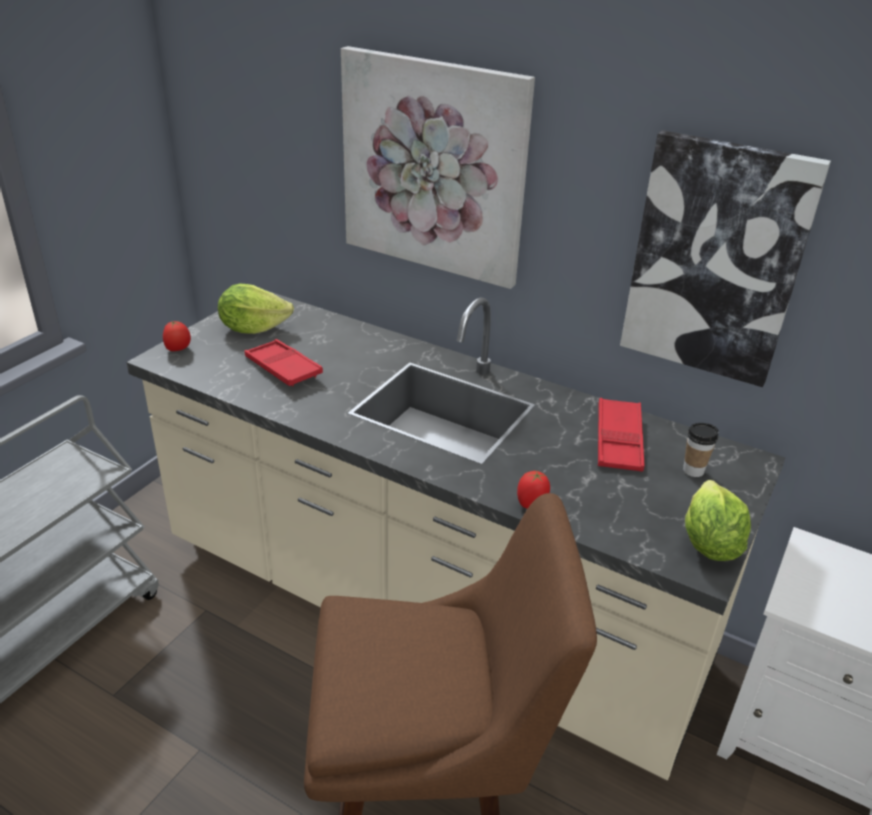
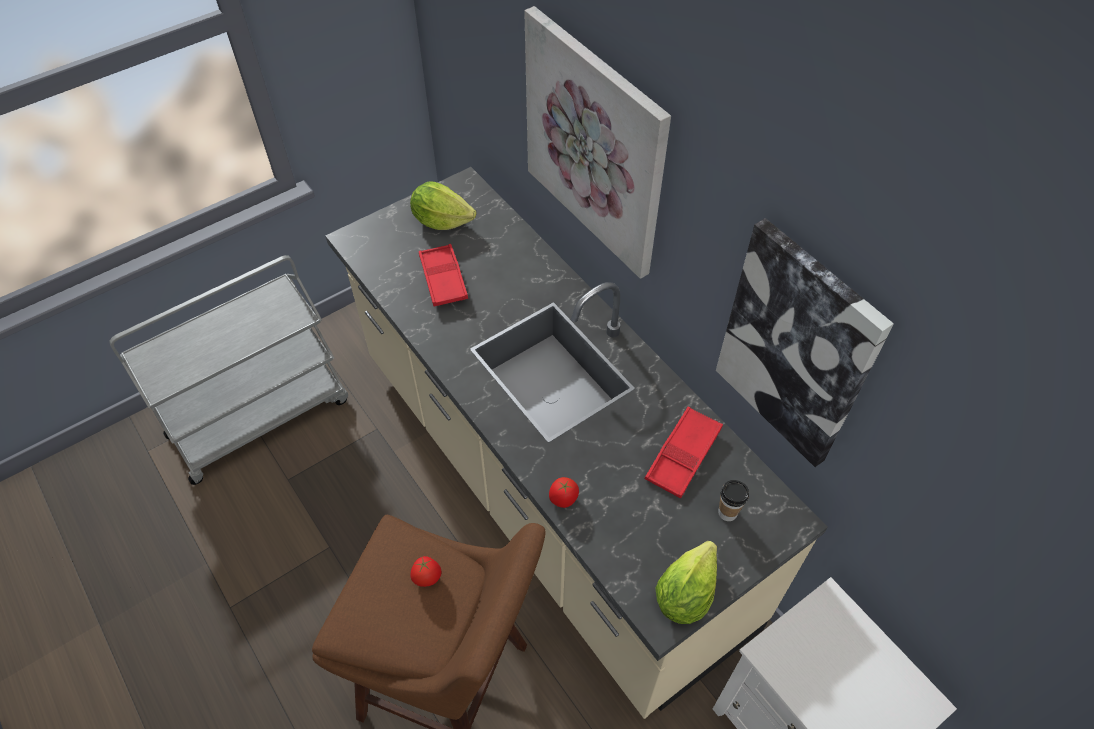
camera: 25 degrees right, 20 degrees up
tomato [163,321,191,351] -> tomato moved to [410,556,441,587]

